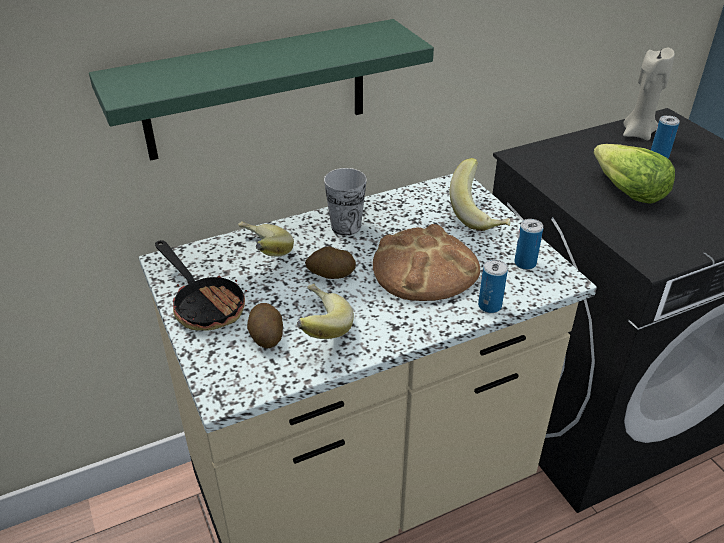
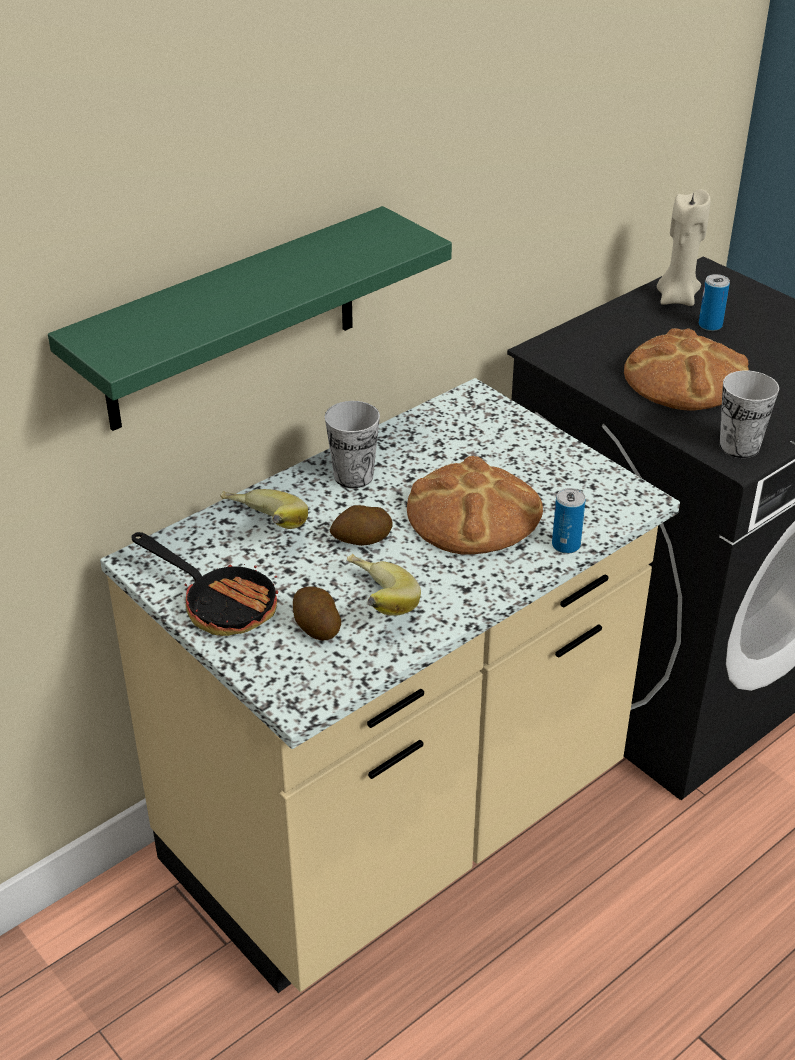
camera: 15 degrees left, 0 degrees up
banana [450,158,510,231] -> none
can [514,219,543,270] -> none
lettuce [593,144,675,204] -> bread [624,328,749,411]
none -> cup [720,370,779,458]

